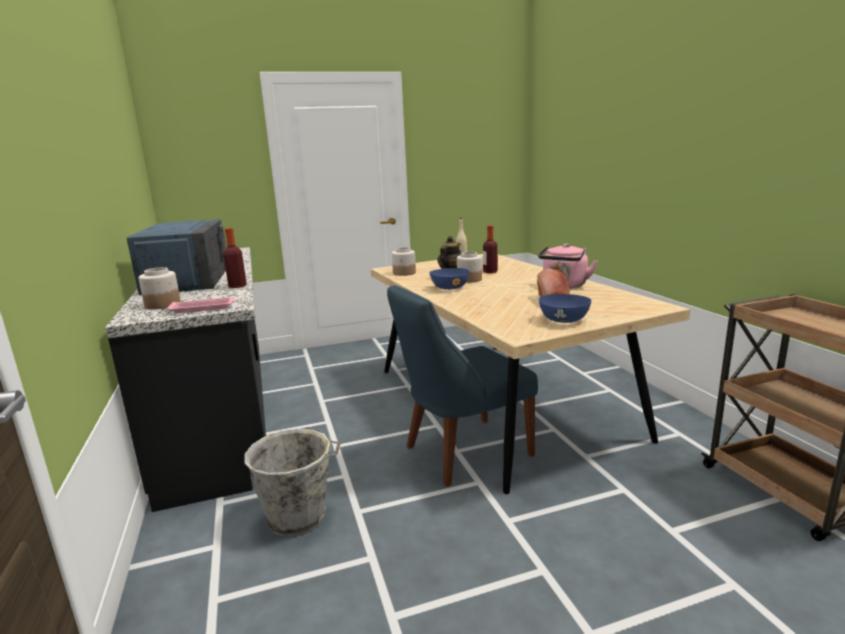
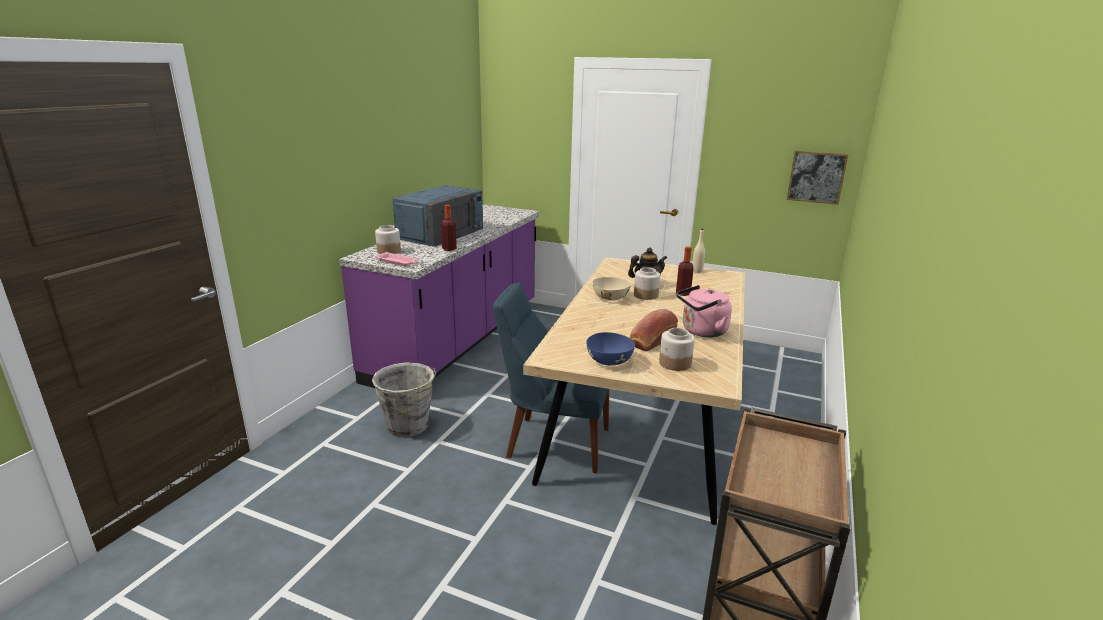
camera: 40 degrees right, 5 degrees up
black counter [105,247,266,512] -> purple counter [340,204,540,388]
jar [392,247,416,276] -> jar moved to [659,328,695,371]
blue bowl [429,268,469,290] -> beige bowl [592,277,631,301]
none -> picture [787,151,849,205]

